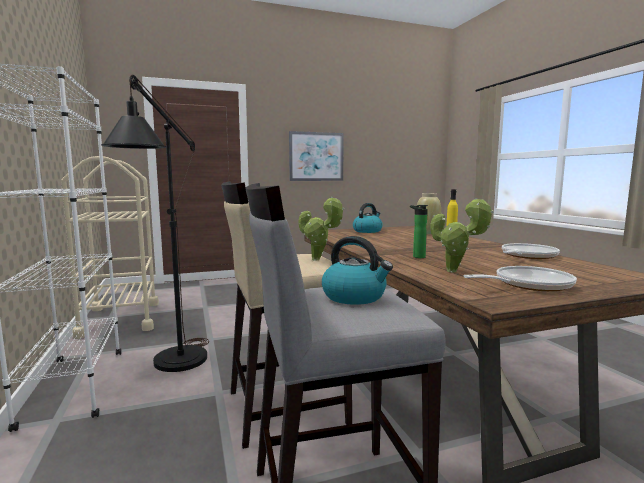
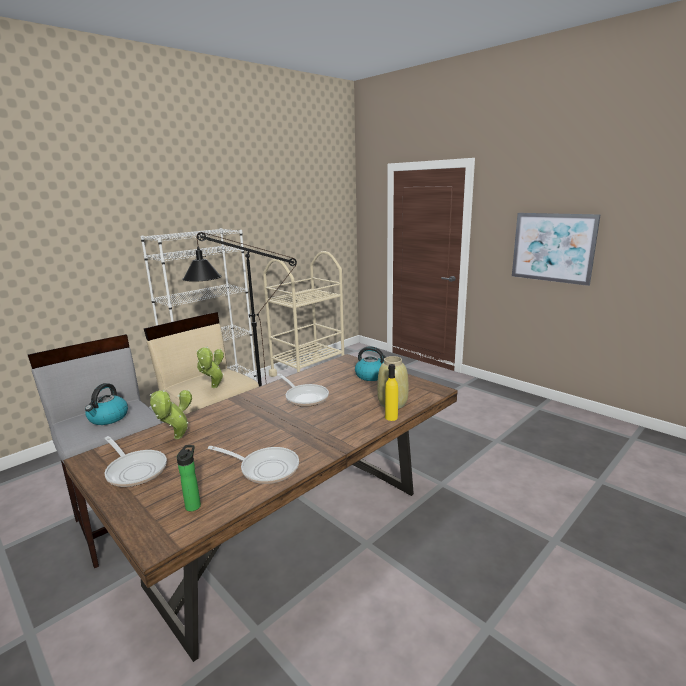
camera: 65 degrees right, 10 degrees up
bottle [410,205,428,258] -> bottle moved to [177,445,201,511]
none -> frying pan [277,374,329,407]

